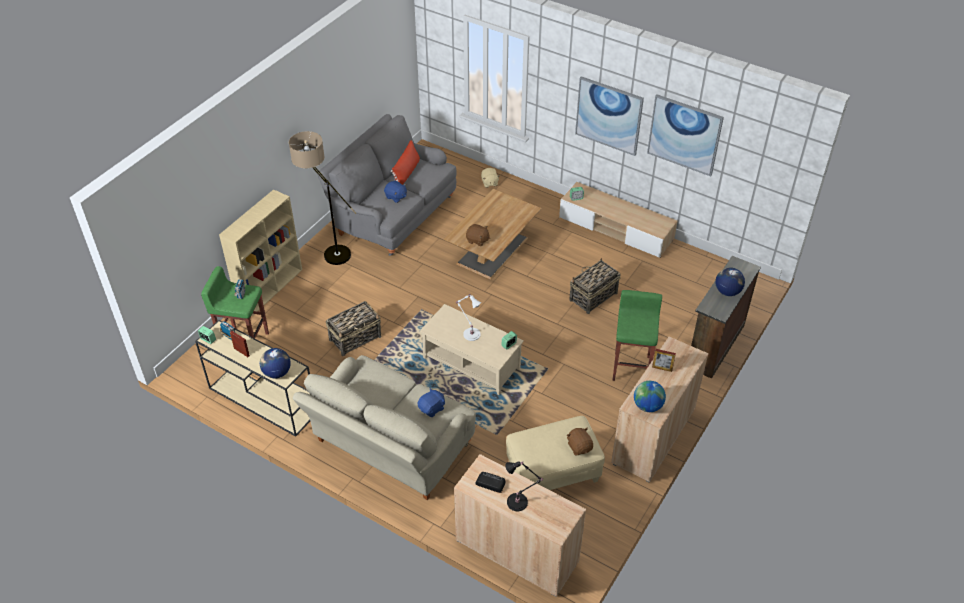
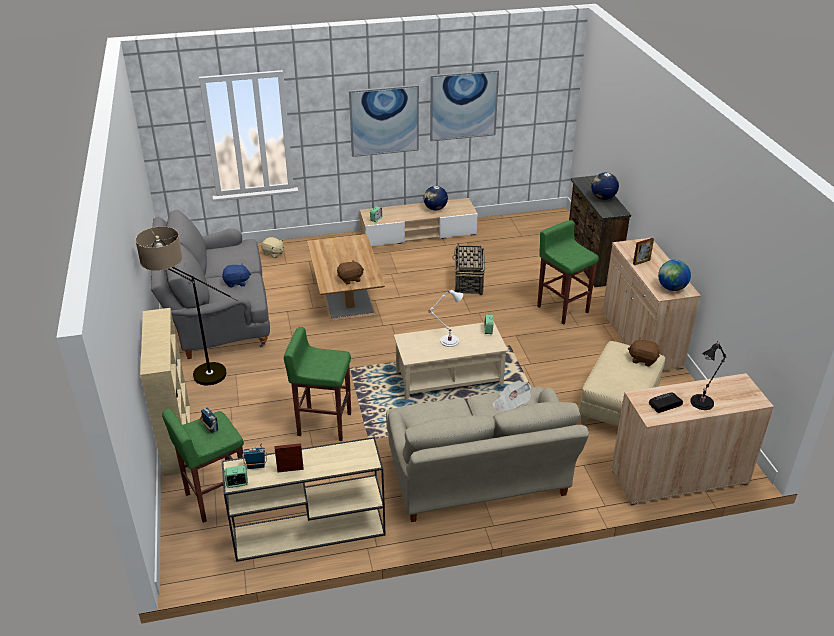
camera: 45 degrees left, 10 degrees down
globe [260,348,291,379] -> globe moved to [423,186,448,211]
basket [326,301,382,356] -> green stool [284,327,351,441]
red pillow [391,140,420,185] -> none
blue plush toy [418,388,445,417] -> newspaper [492,380,532,412]

